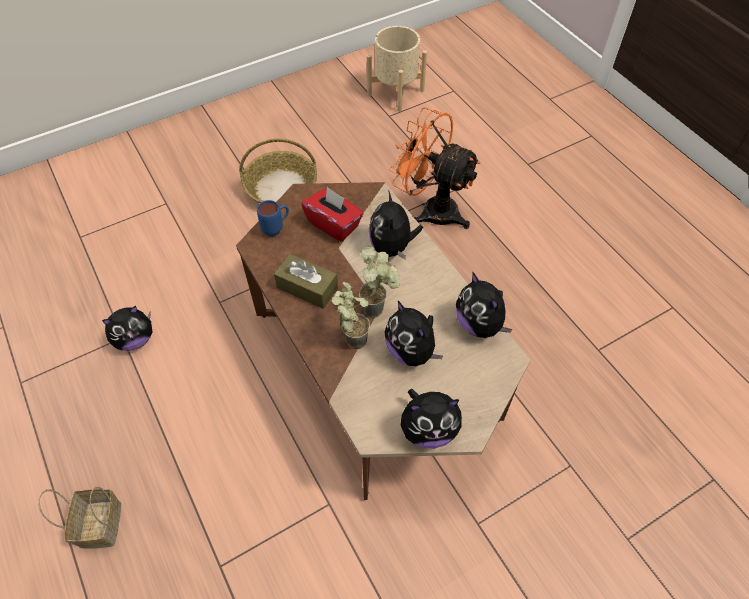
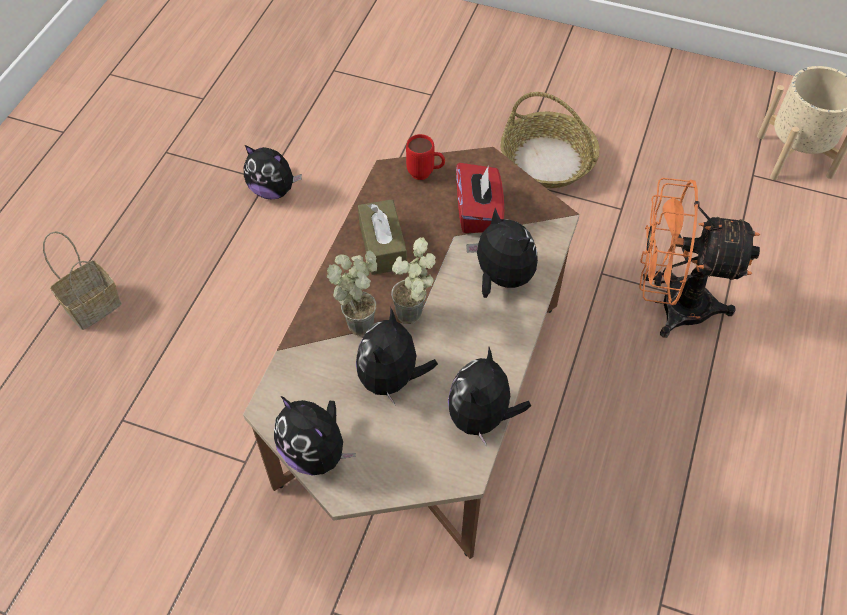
camera: 50 degrees right, 0 degrees up
blue mug [257,200,289,237] -> red mug [406,134,445,180]
plush toy [368,190,423,260] -> plush toy turned 90 degrees clockwise [466,208,538,298]
orange fan [389,107,481,229] -> orange fan turned 75 degrees counterclockwise [639,178,760,338]

